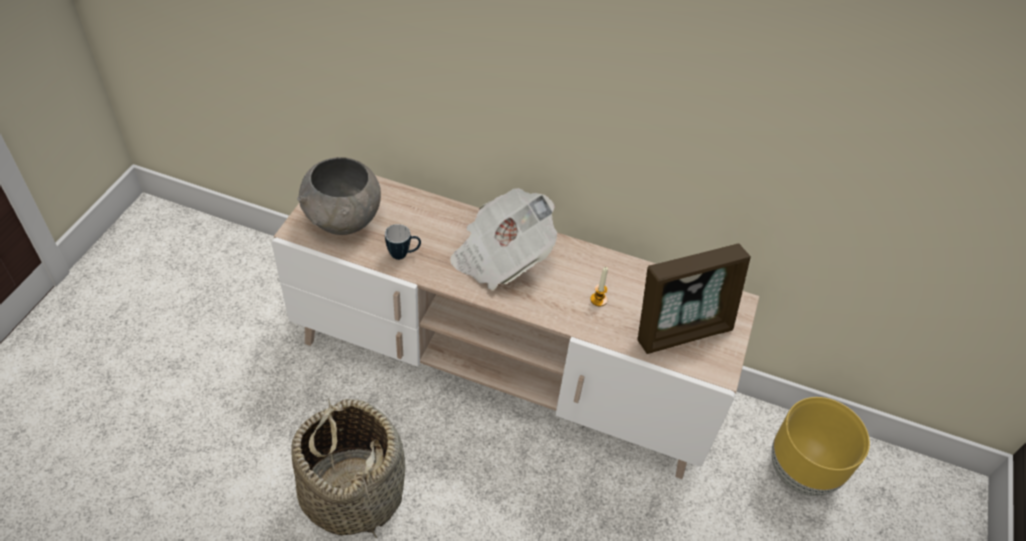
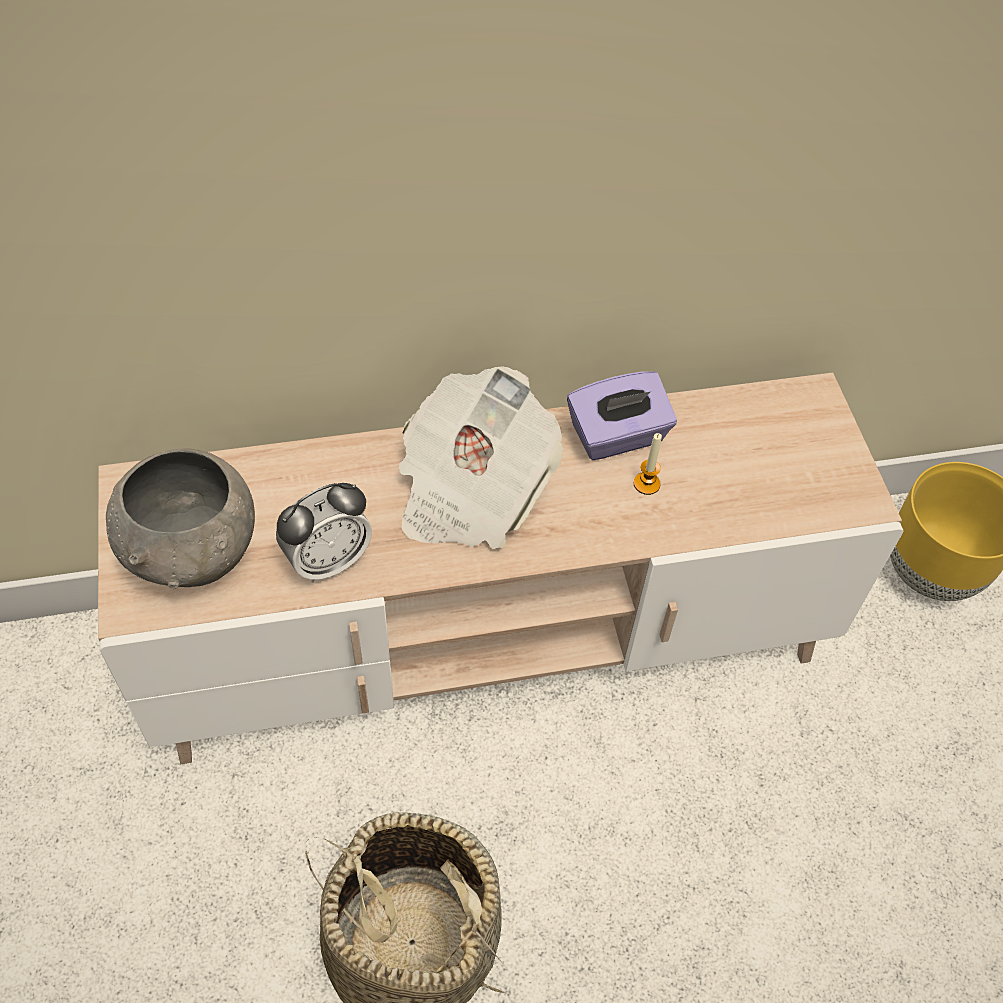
camera: 30 degrees left, 5 degrees up
mug [385,224,421,260] -> alarm clock [276,483,372,583]
picture frame [638,244,751,354] -> none
none -> purple tissue box [567,371,677,460]

